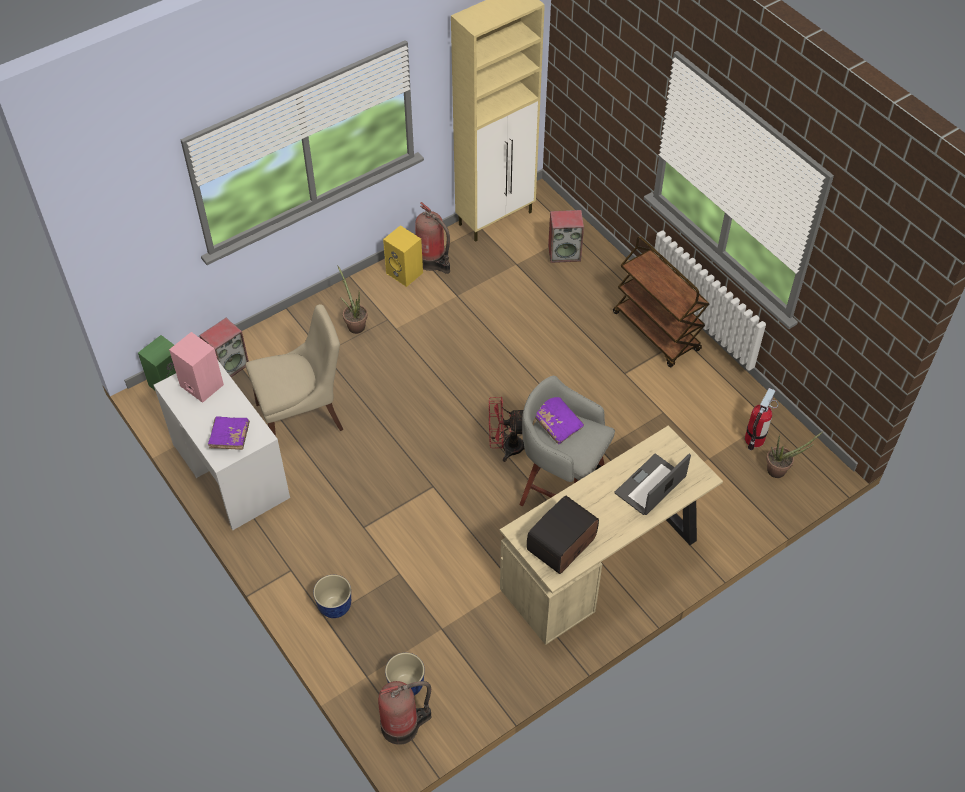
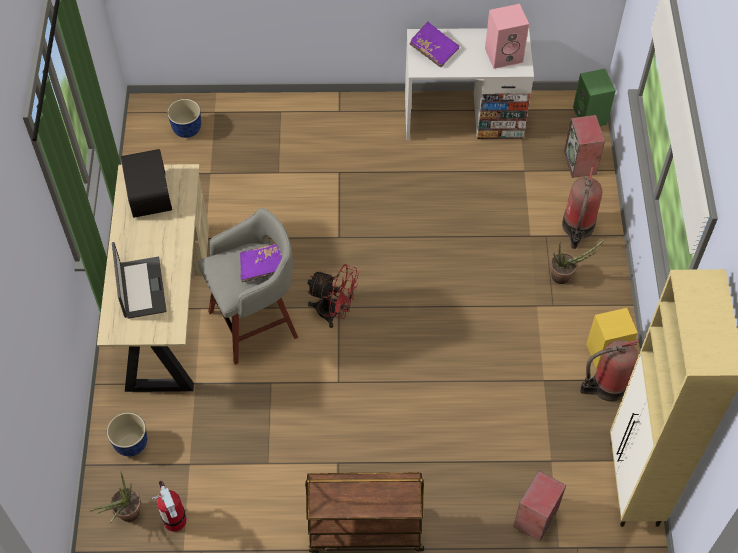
camera: 125 degrees right, 5 degrees up
beige chair [246,304,344,436] -> none
planter [313,575,351,618] -> planter moved to [107,412,147,456]
fire extinguisher [378,681,431,745] -> fire extinguisher moved to [562,167,602,249]
red fan [489,397,524,462] -> red fan turned 75 degrees clockwise [307,264,359,328]

